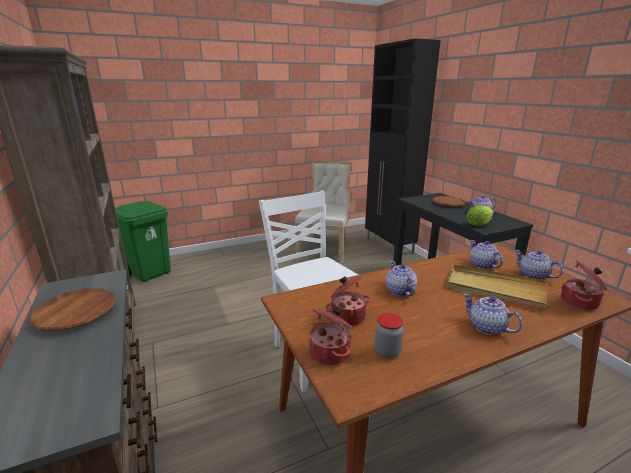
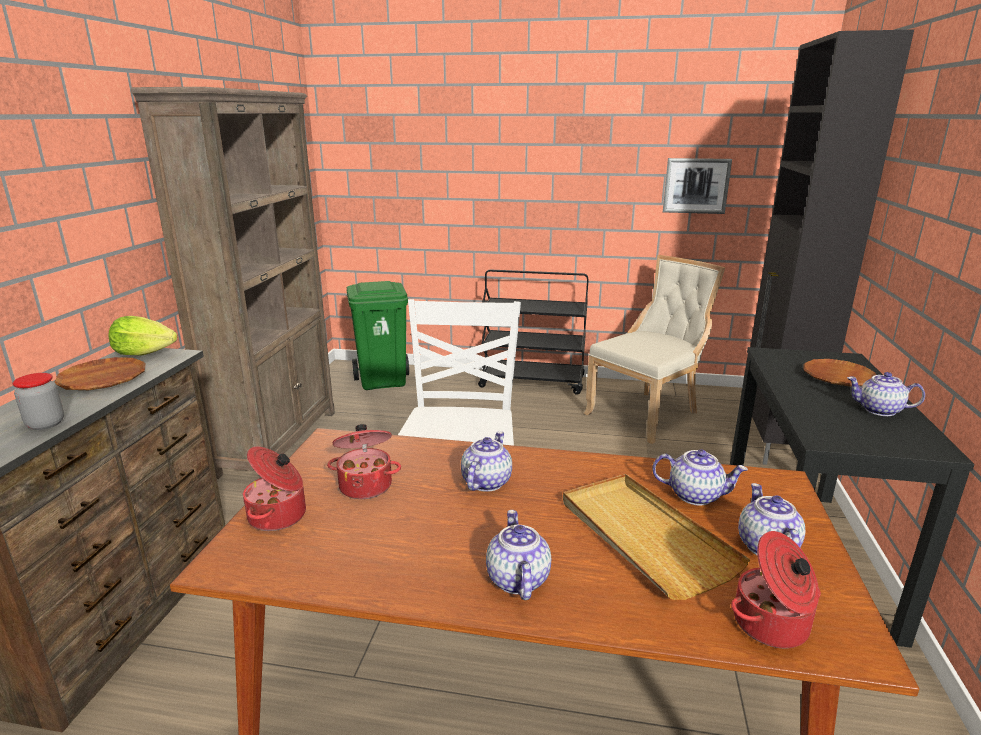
camera: 35 degrees right, 0 degrees up
jar [375,313,404,358] -> jar moved to [12,373,64,430]
lettuce [466,206,494,226] -> lettuce moved to [108,316,177,355]
teapot [470,240,503,269] -> teapot turned 90 degrees clockwise [652,449,748,505]
none -> black cart [478,269,588,395]
none -> picture [663,158,732,214]

